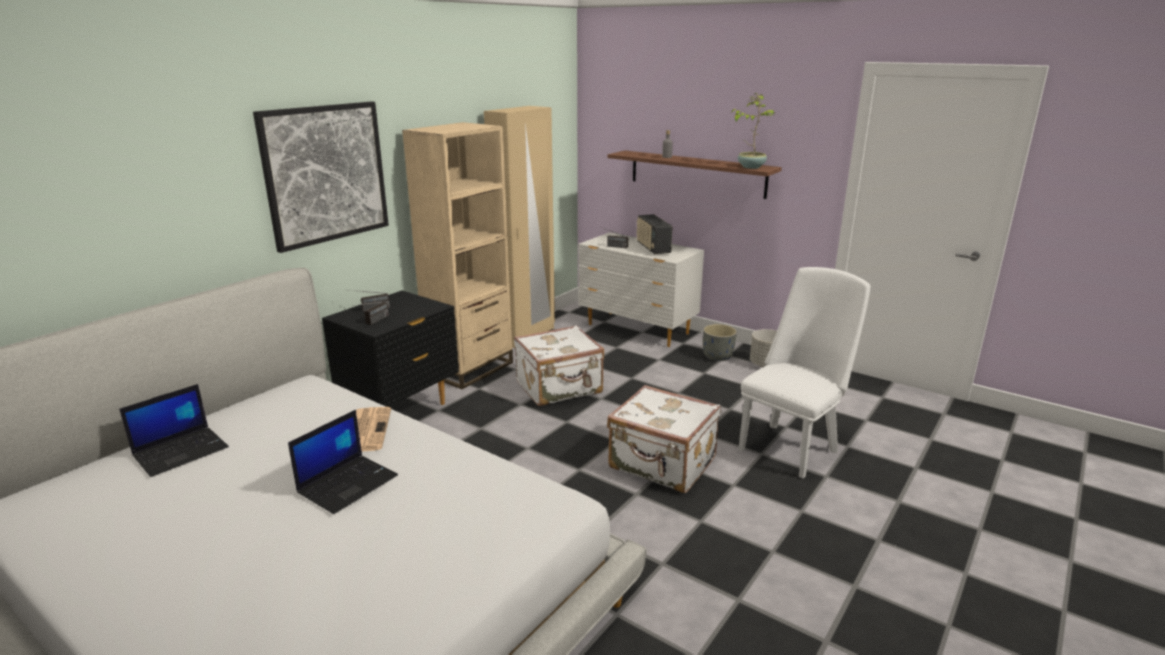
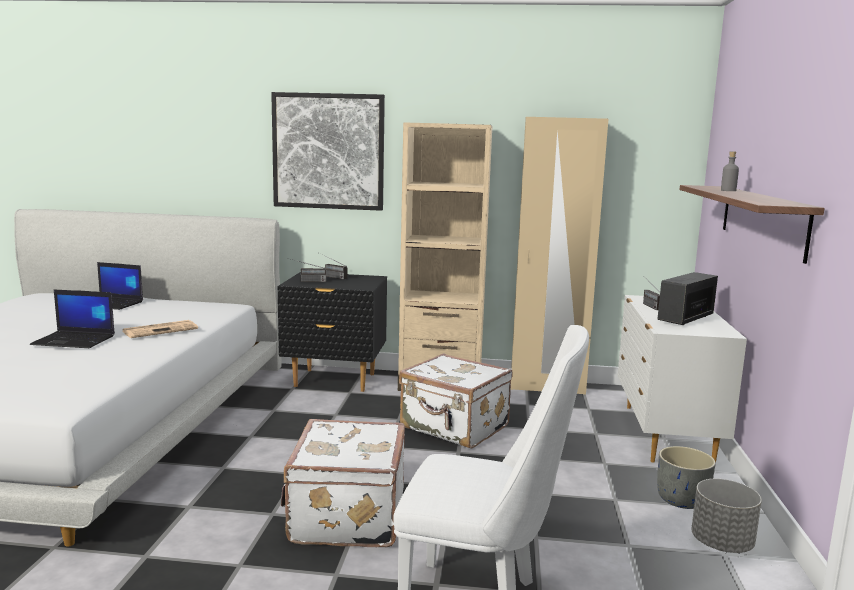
camera: 60 degrees right, 10 degrees down
potted plant [732,93,775,169] -> none

